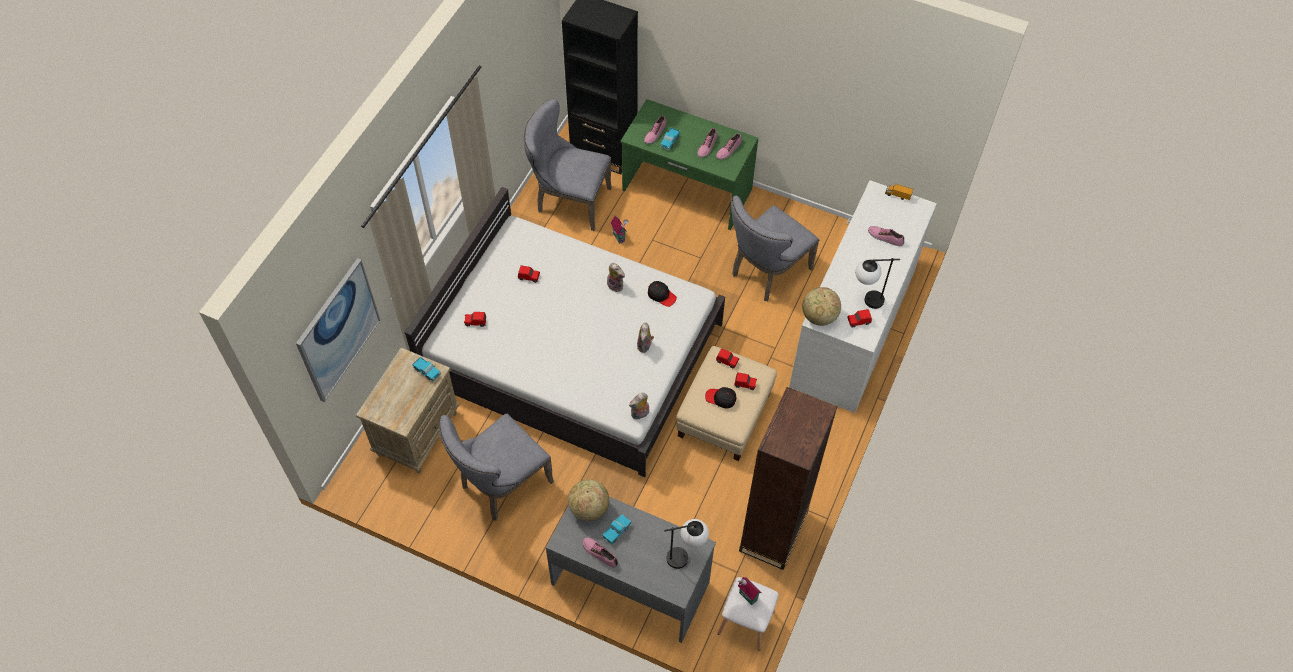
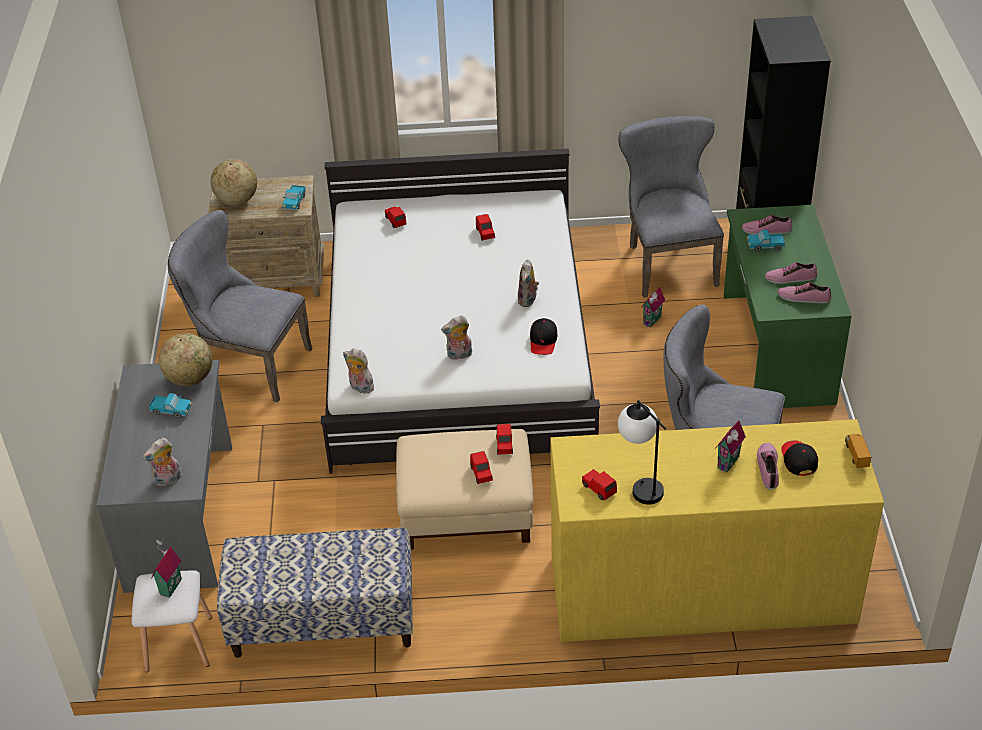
camera: 65 degrees right, 15 degrees down
picture [296,258,381,402] -> none
shoe [583,537,618,568] -> none
table lamp [664,519,709,569] -> plush toy [142,438,181,486]
black cap [705,387,737,408] -> black cap moved to [781,441,818,476]
brown bookcase [739,387,838,570] -> bench [217,528,413,658]
white dresser [789,180,937,413] -> yellow dresser [550,419,884,642]
globe [802,287,841,326] -> globe moved to [211,159,257,205]
none -> toy house [715,421,746,472]

